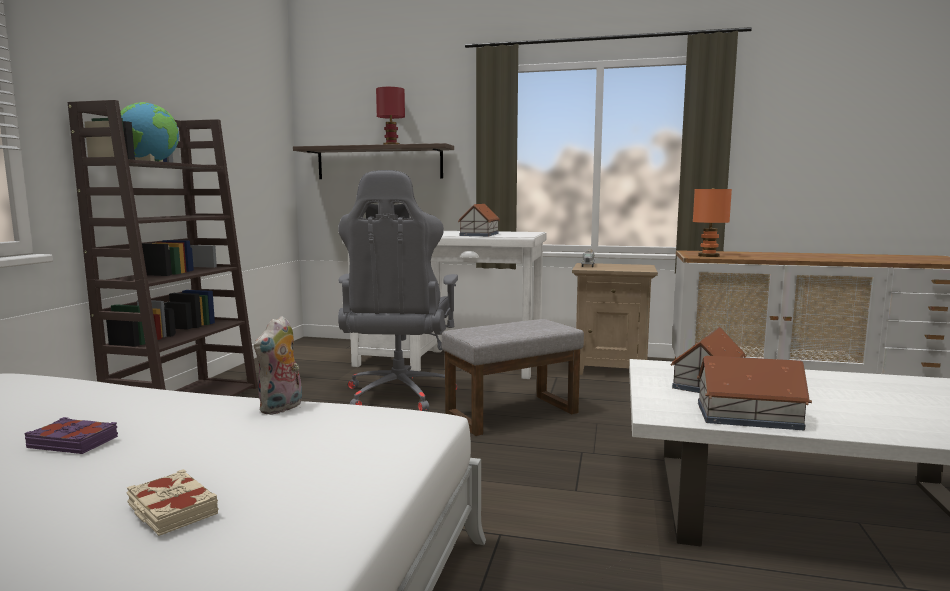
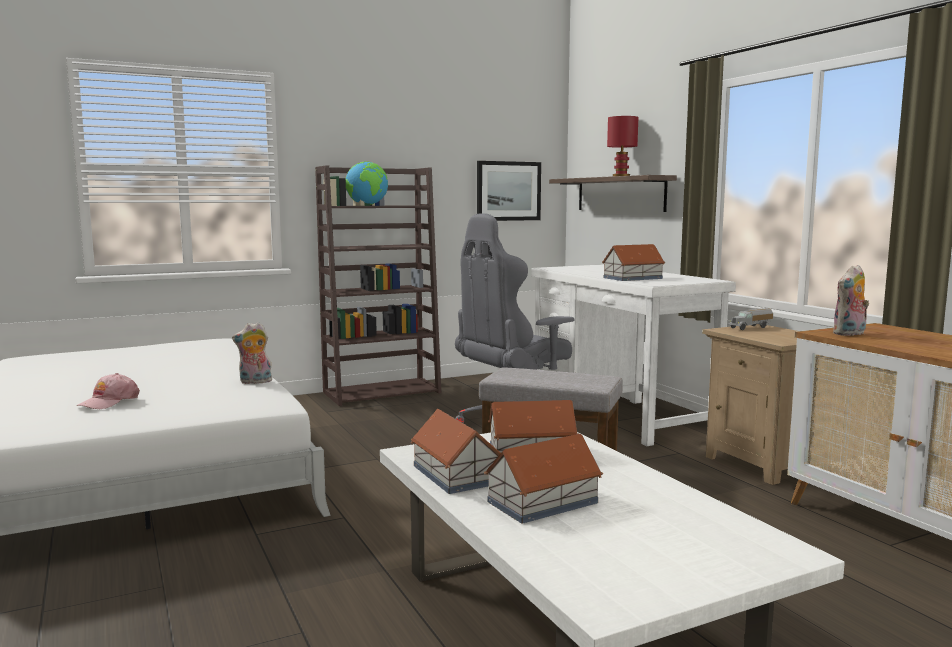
camera: 50 degrees right, 0 degrees up
purple book [24,417,118,454] -> none
beige book [127,469,219,536] -> pink cap [77,373,140,409]
orange table lamp [693,188,732,257] -> plush toy [833,265,869,336]
none -> picture [477,161,541,221]
none -> toy house [484,434,603,524]

